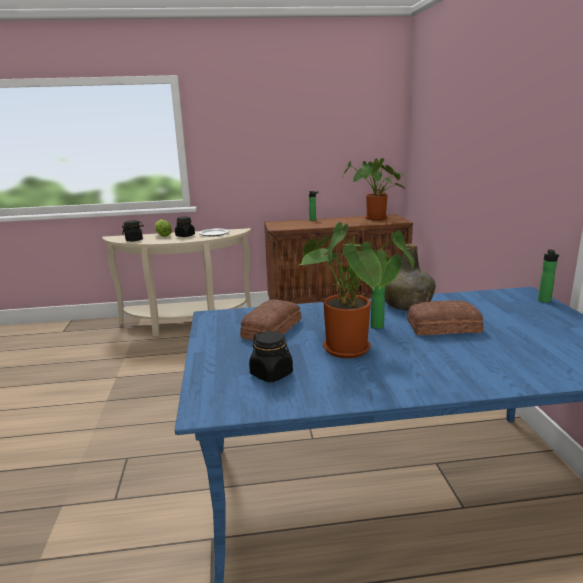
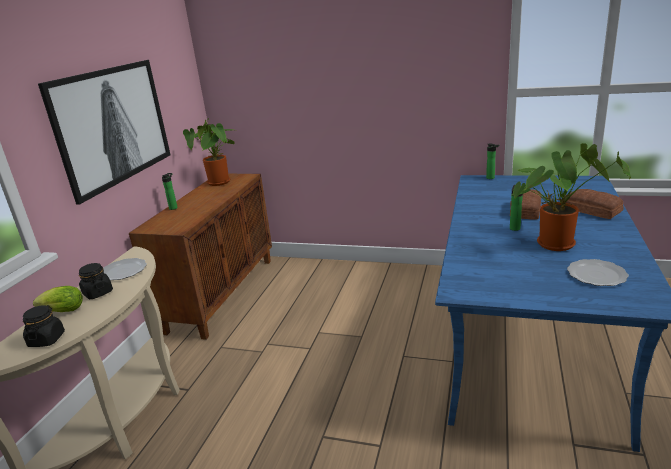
camera: 65 degrees left, 5 degrees up
bread [240,299,301,340] -> bread moved to [566,189,623,219]
black jar [249,331,293,382] -> plate [567,259,629,286]
green bottle [384,244,436,310] -> none
none -> picture [38,60,171,205]

